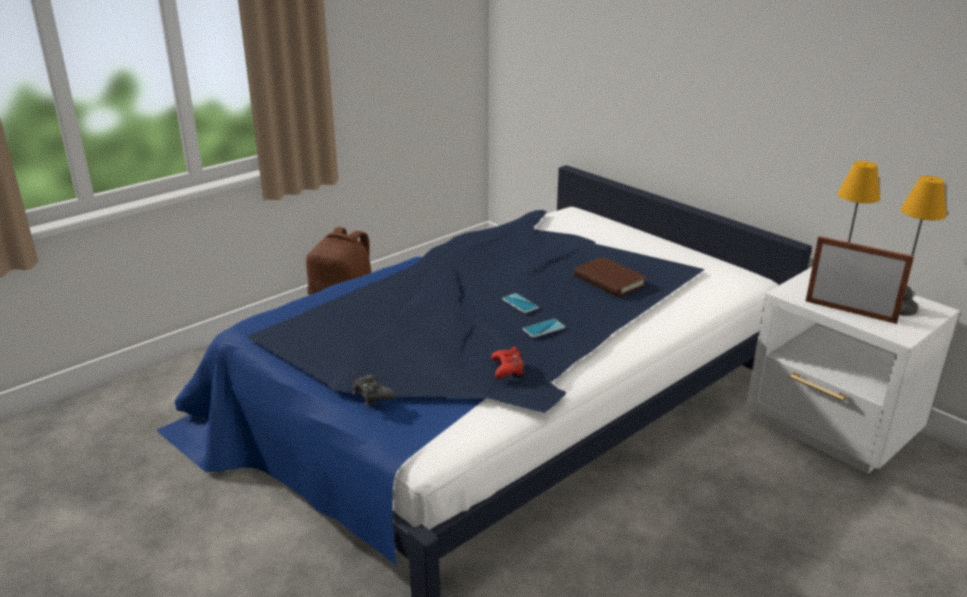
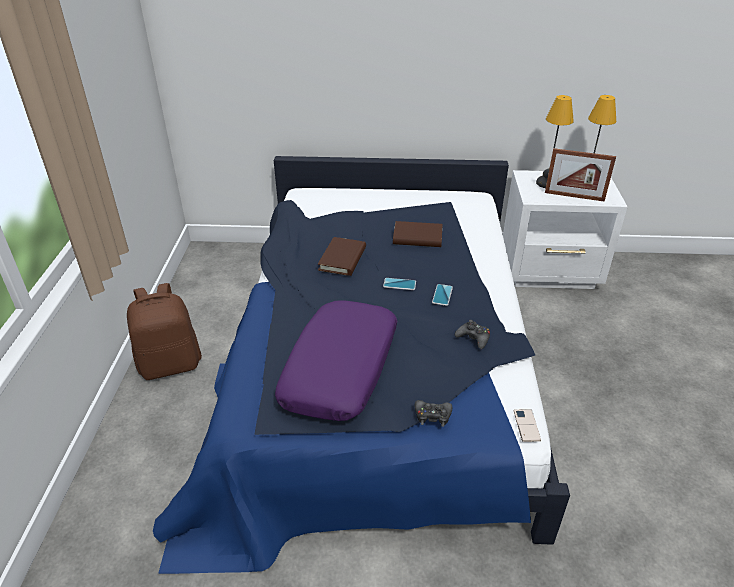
camera: 45 degrees left, 10 degrees up
red game controller [491,347,524,378] -> black game controller [455,320,490,349]
picture frame [806,236,914,324] -> picture frame turned 150 degrees counterclockwise [545,148,616,202]
none -> purple pillow [275,300,397,421]
none -> brown book [318,237,366,276]
none -> phone [514,409,541,442]

